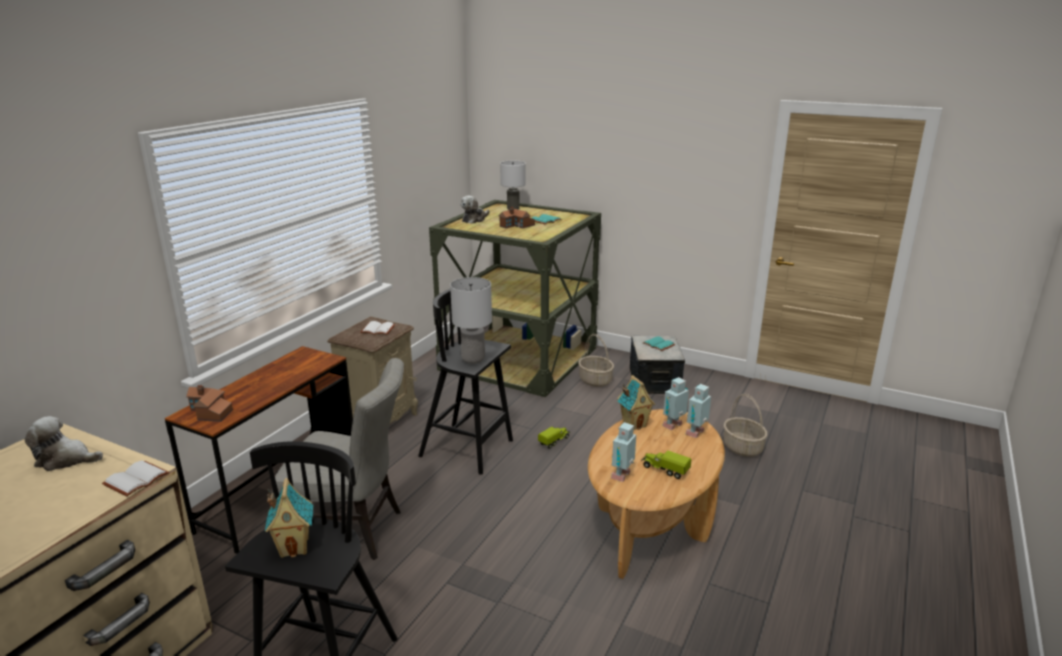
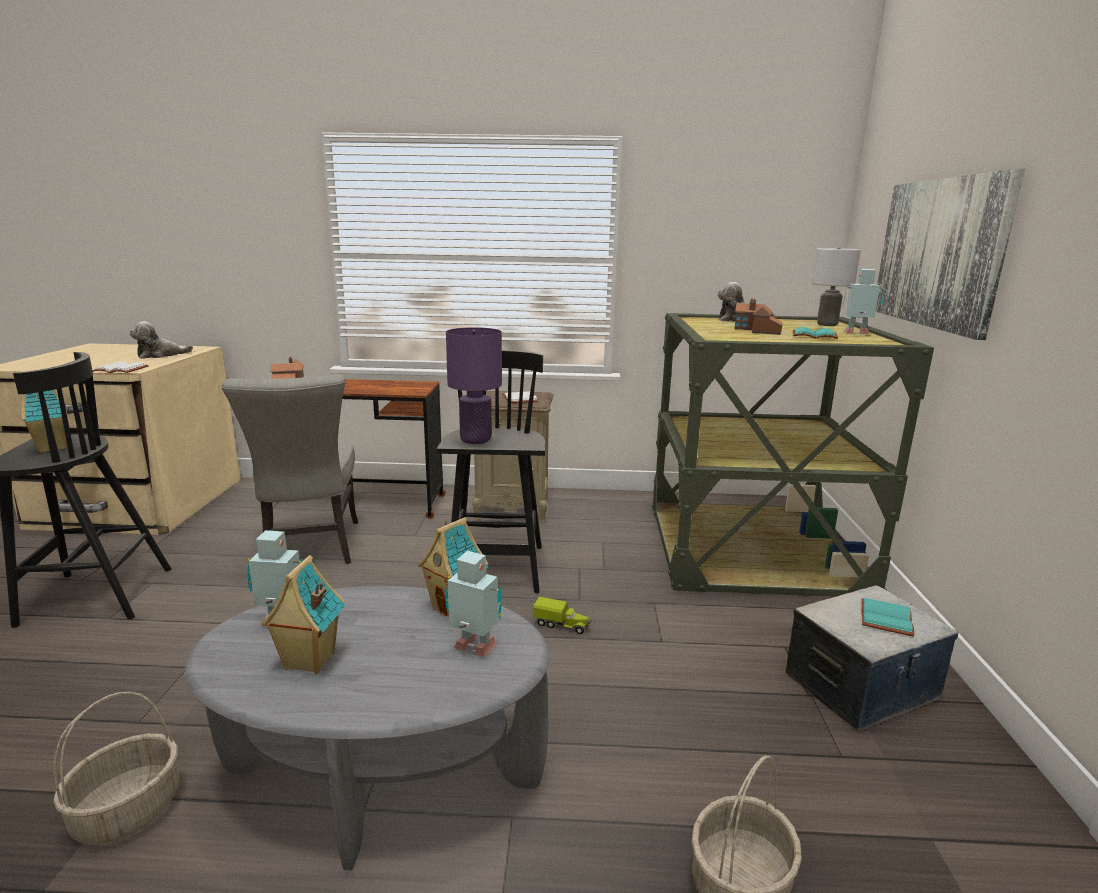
camera: 65 degrees right, 5 degrees down
plush toy [25,416,103,471] -> plush toy turned 105 degrees counterclockwise [130,321,193,359]
grey table lamp [450,277,492,364] -> purple table lamp [446,327,502,444]
basket [578,334,614,387] -> basket moved to [53,692,179,844]
brown coffee table [588,409,725,579] -> grey coffee table [185,586,550,871]
toy truck [641,450,691,479] -> toy house [261,555,345,674]
toy robot [686,384,711,438] -> toy robot moved to [843,269,885,334]
none -> picture [876,169,1025,340]

